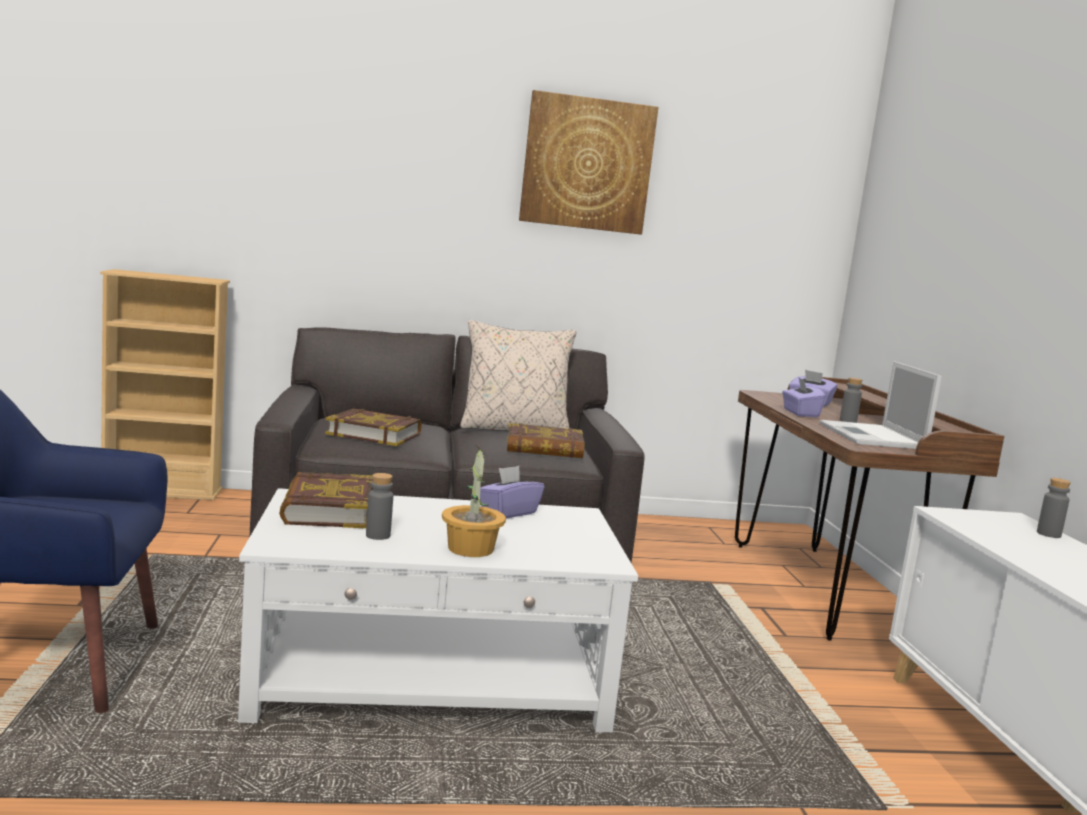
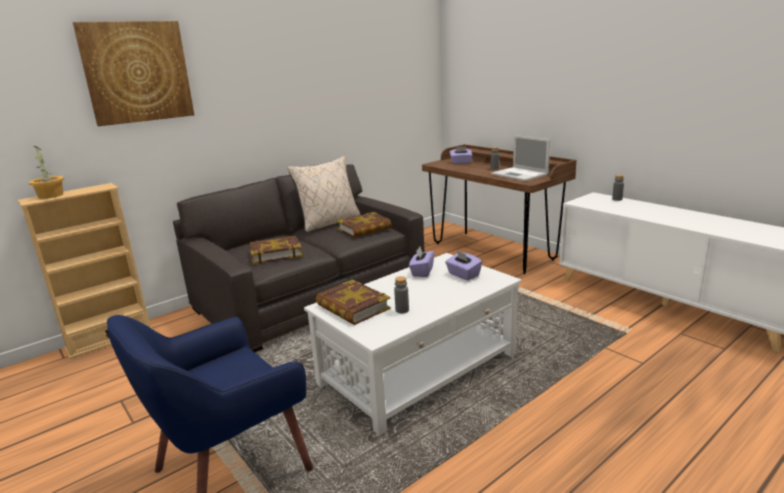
camera: 30 degrees left, 10 degrees up
potted plant [442,446,506,557] -> potted plant moved to [29,146,64,199]
picture [519,90,659,235] -> picture moved to [73,21,194,126]
purple tissue box [782,378,826,417] -> purple tissue box moved to [445,250,482,280]

